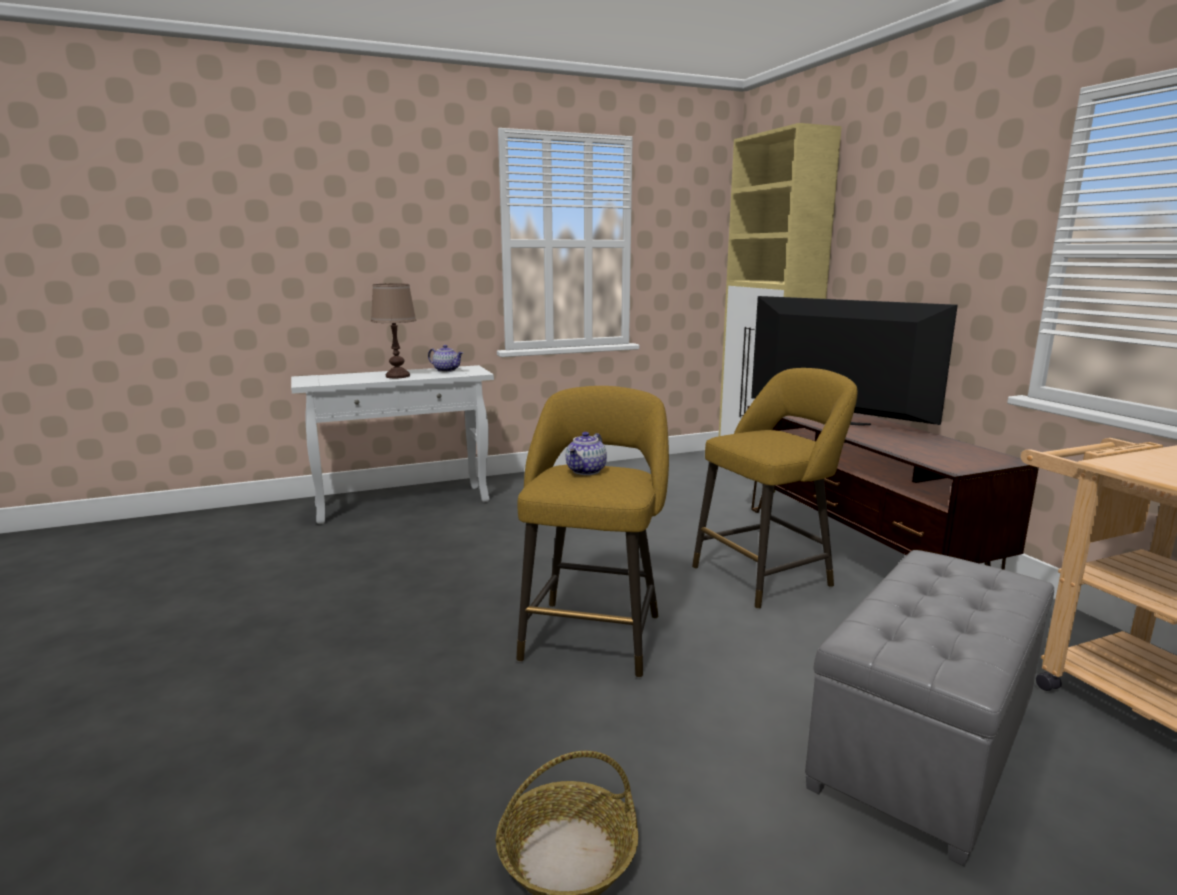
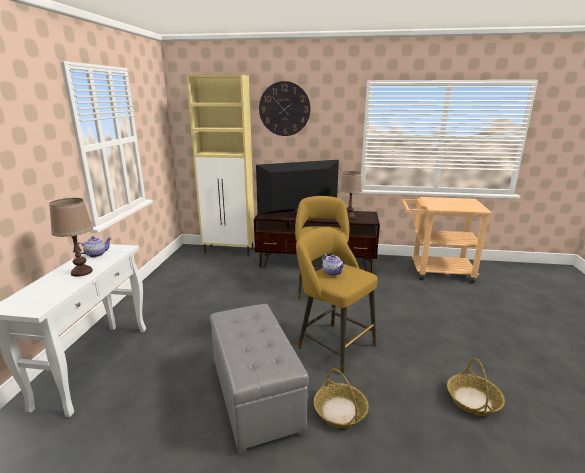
camera: 60 degrees left, 5 degrees up
grey ottoman [805,550,1054,867] -> grey ottoman moved to [210,304,309,455]
none -> wall clock [259,81,311,136]
none -> basket [314,369,369,428]
none -> brown table lamp [340,171,362,219]

